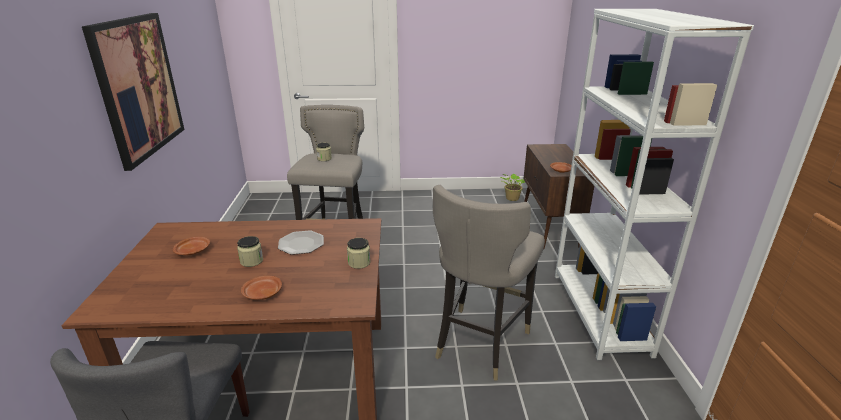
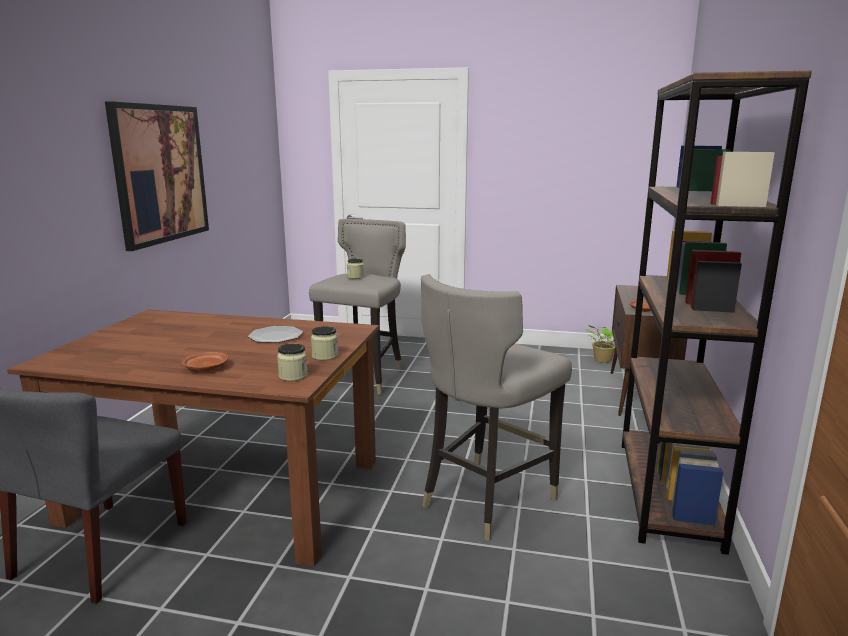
camera: 15 degrees right, 10 degrees down
brown plate [173,237,210,255] -> none
jar [237,236,263,267] -> jar moved to [277,344,308,381]
white bookcase [555,9,754,360] -> brown bookcase [622,71,812,555]

